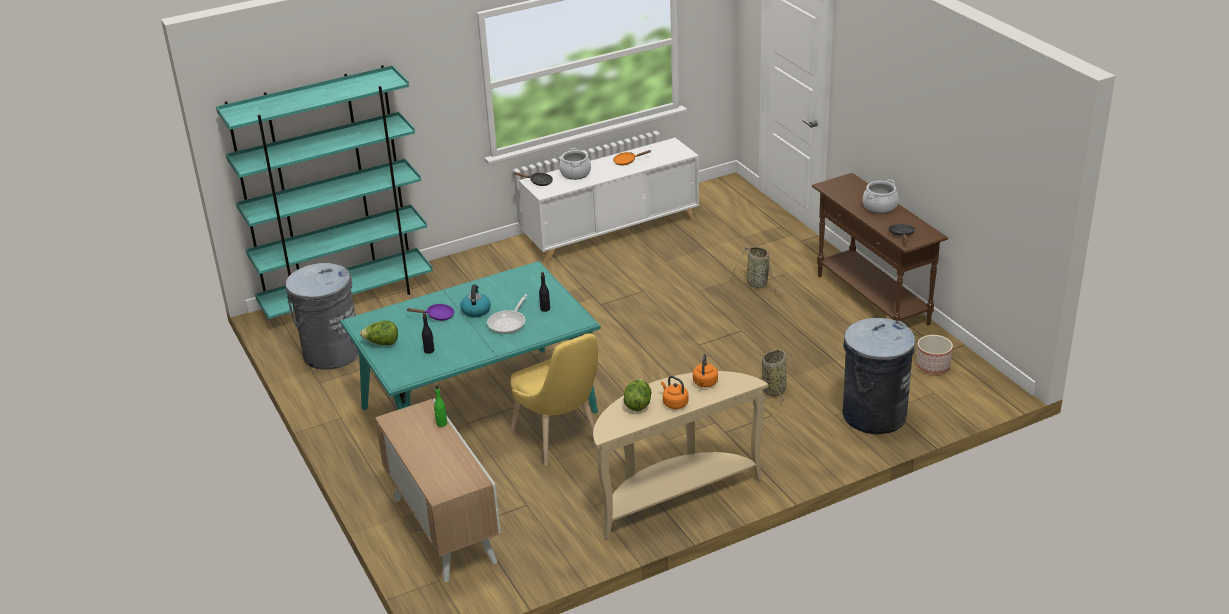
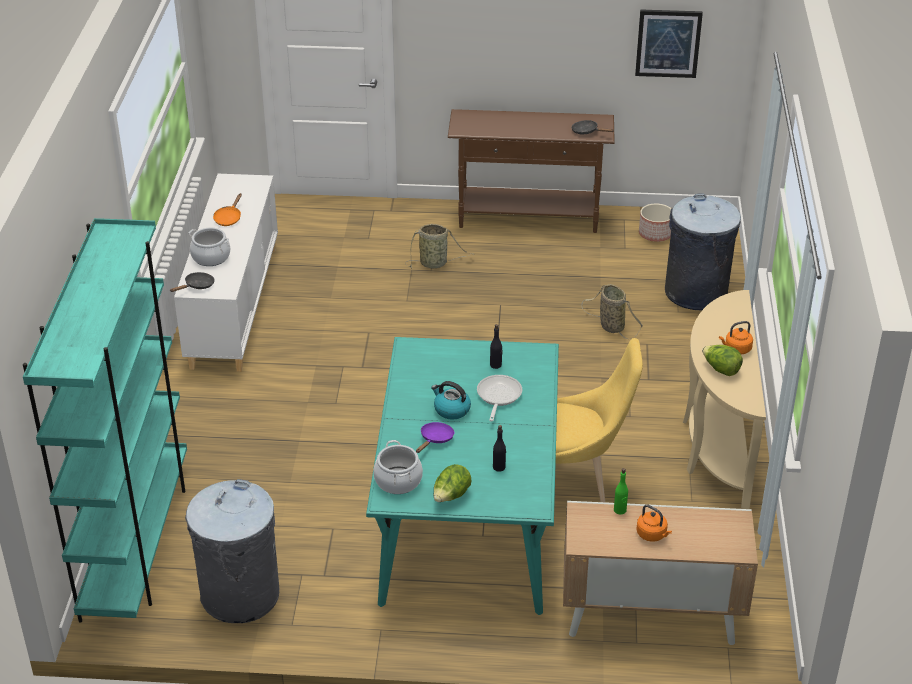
camera: 60 degrees left, 5 degrees up
frying pan [487,294,528,334] -> frying pan turned 135 degrees counterclockwise [477,375,522,421]
orange kettle [693,354,718,387] -> orange kettle moved to [636,505,672,542]
cooking pot [863,179,898,213] -> cooking pot moved to [373,440,423,494]
none -> picture [635,9,703,78]

